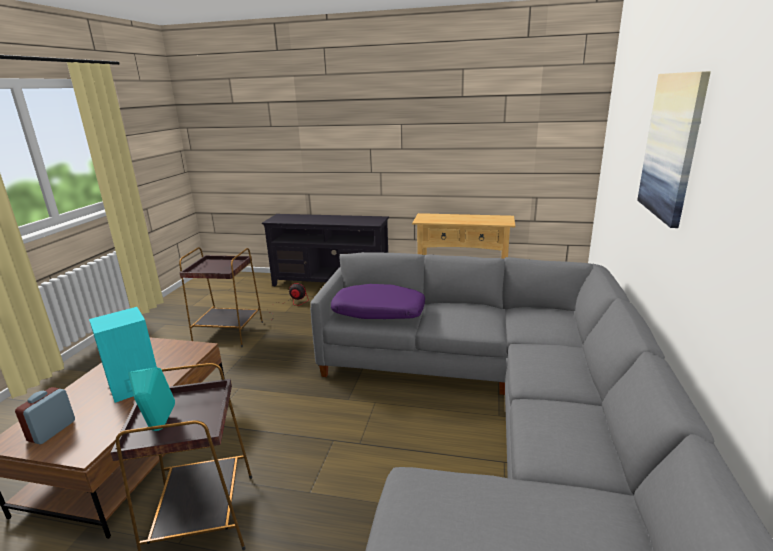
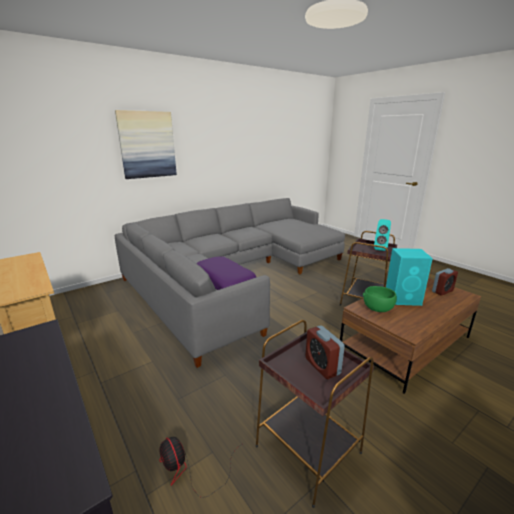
camera: 140 degrees left, 0 degrees up
none -> alarm clock [305,325,345,379]
none -> green bowl [363,286,397,312]

